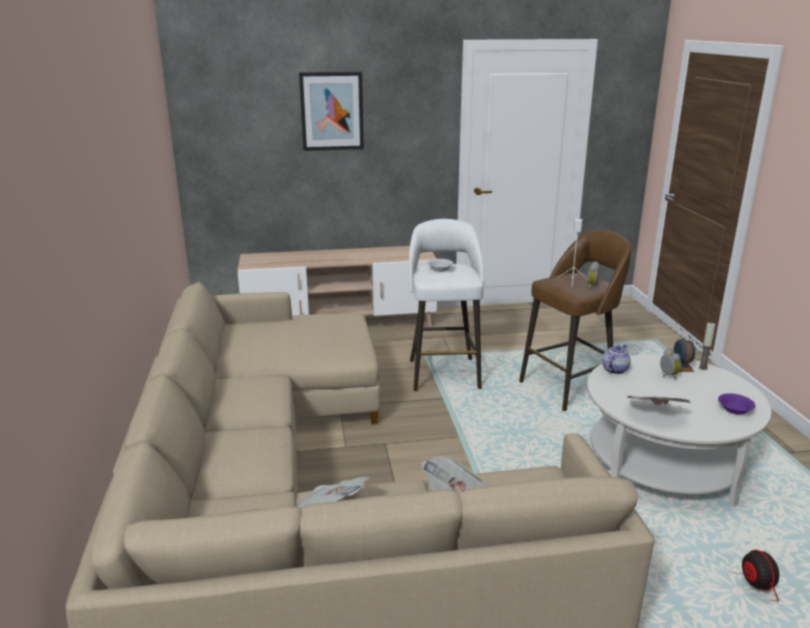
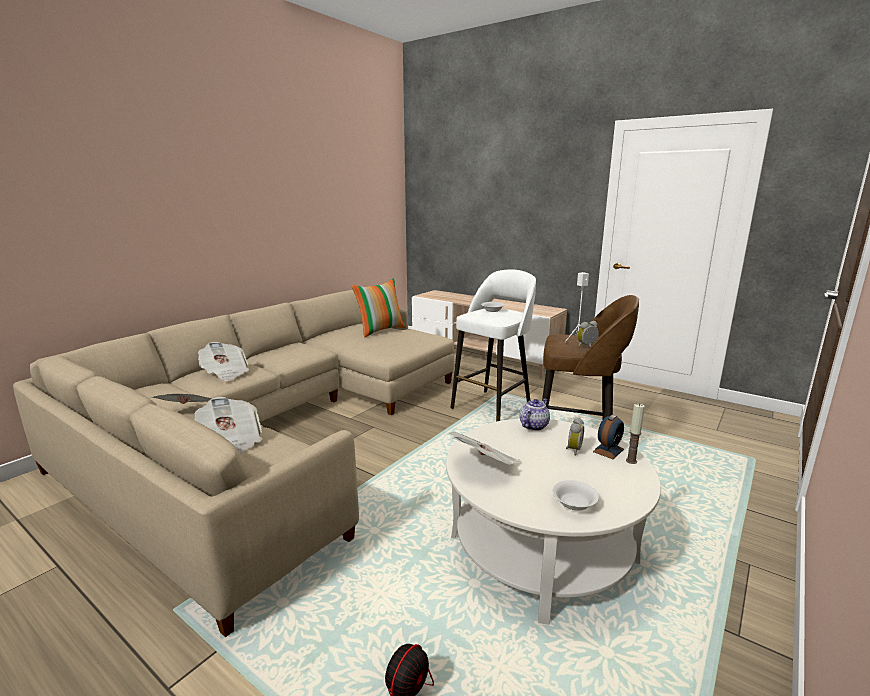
camera: 45 degrees right, 5 degrees down
picture [299,72,364,151] -> none
teapot [602,345,631,374] -> teapot turned 45 degrees counterclockwise [519,399,550,431]
purple bowl [718,393,756,415] -> white bowl [552,480,599,511]
none -> newspaper [198,342,249,381]
none -> pillow [351,278,406,338]

